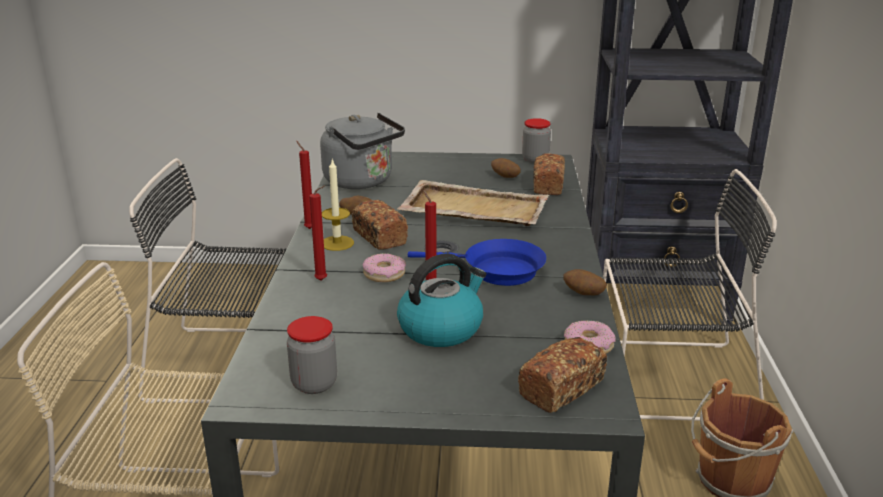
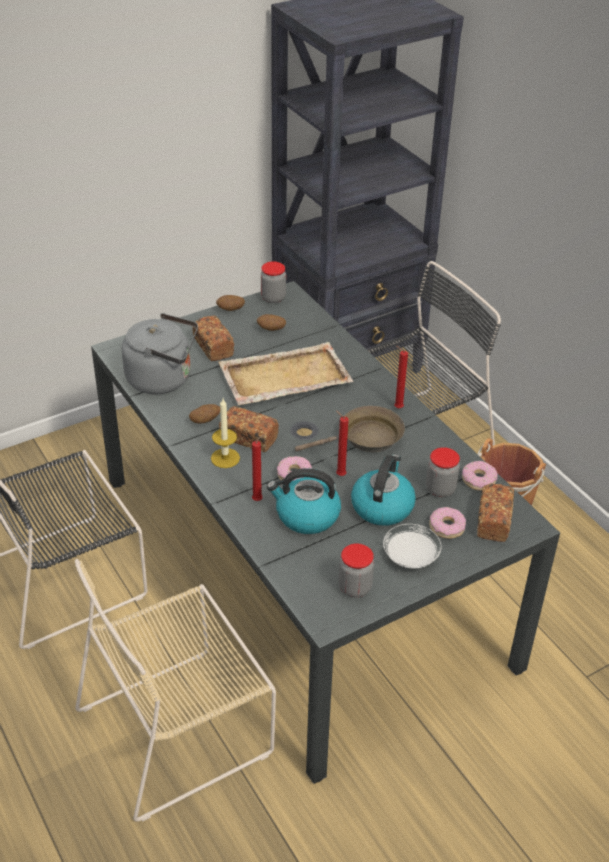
camera: 35 degrees left, 15 degrees up
red candle [296,141,312,229] -> red candle moved to [394,346,408,408]
blue frying pan [408,239,546,286] -> brown frying pan [295,406,405,452]
bread [533,154,565,195] -> bread moved to [192,316,234,361]
potato [563,269,607,296] -> potato moved to [216,295,245,311]
none -> kettle [267,468,341,534]
none -> white plate [383,524,441,568]
none -> jar [426,447,460,497]
none -> donut [429,507,466,539]

